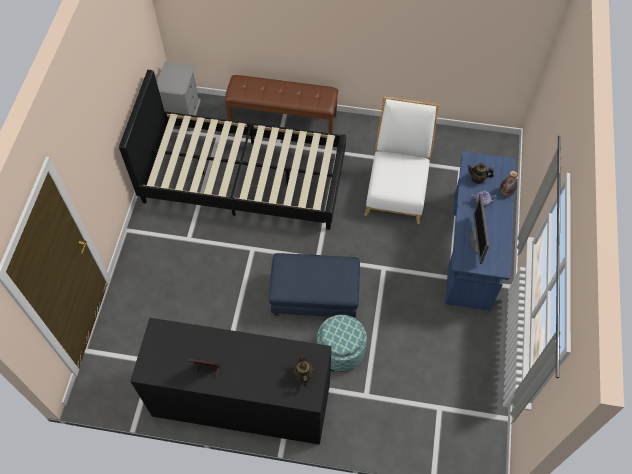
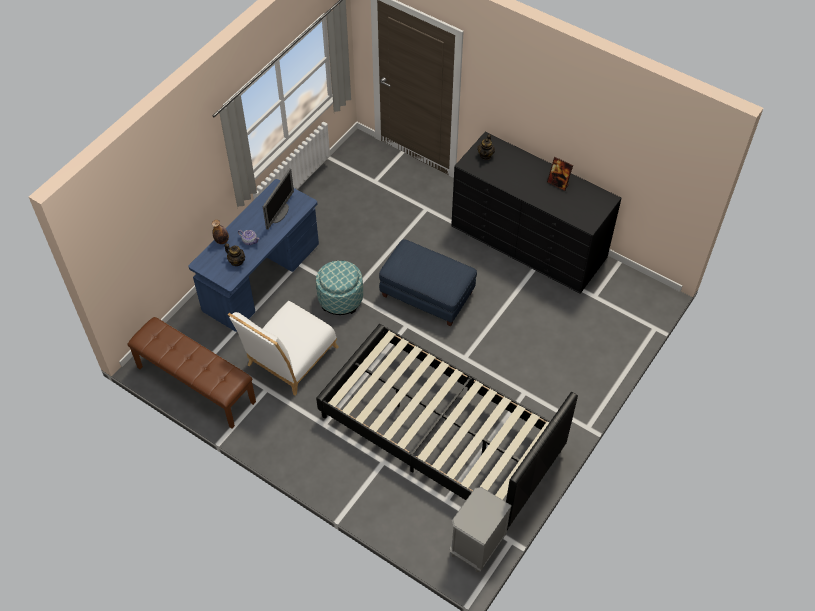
camera: 155 degrees left, 5 degrees down
brown bench [225,75,338,134] -> brown bench moved to [127,317,256,428]
ottoman [317,315,367,372] -> ottoman moved to [316,260,363,315]

